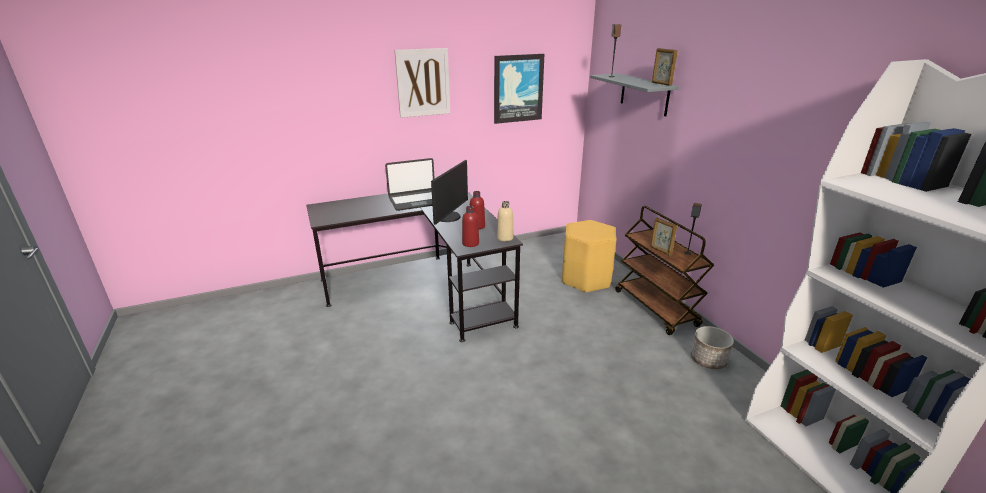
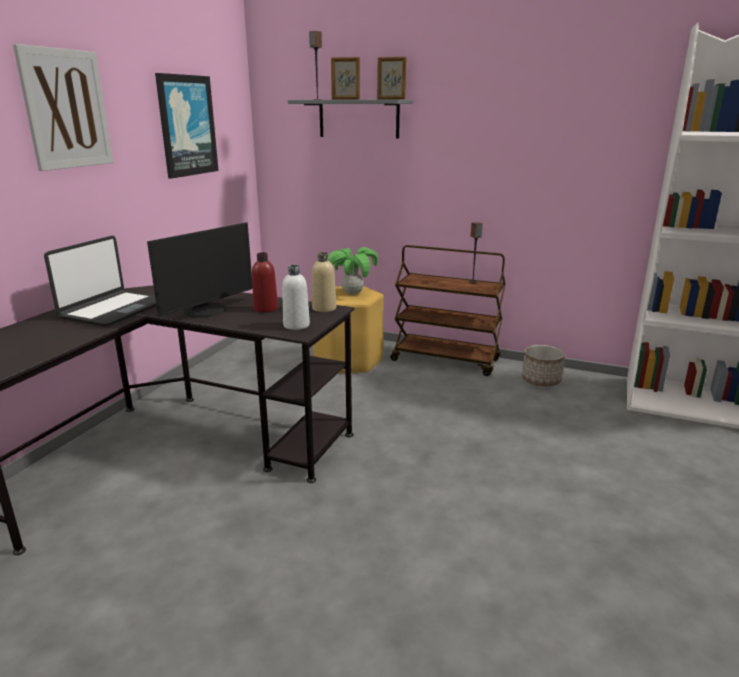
camera: 45 degrees left, 5 degrees down
monitor [431,160,468,225] -> monitor turned 60 degrees clockwise [147,222,253,318]
red bottle [462,206,479,247] -> white bottle [282,265,310,330]
picture frame [650,217,677,256] -> picture frame moved to [331,57,360,100]
none -> potted plant [328,247,378,295]

